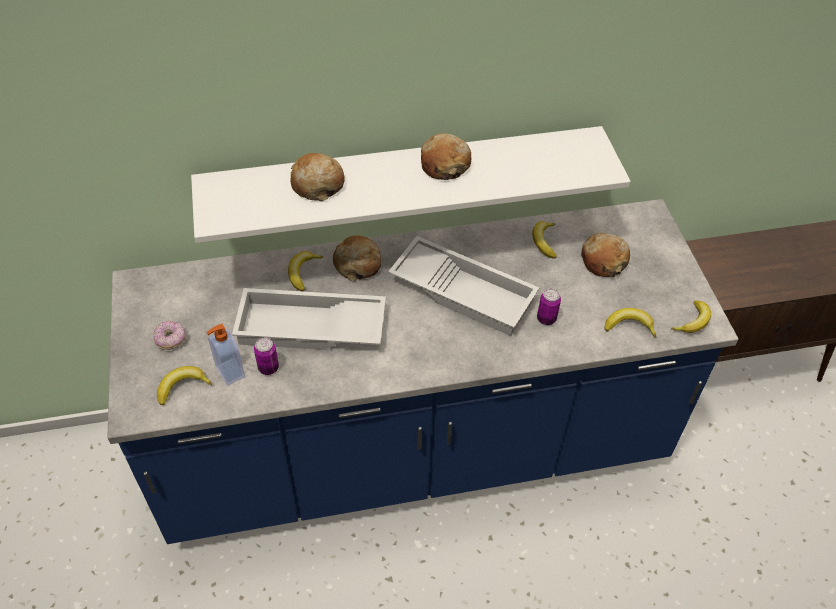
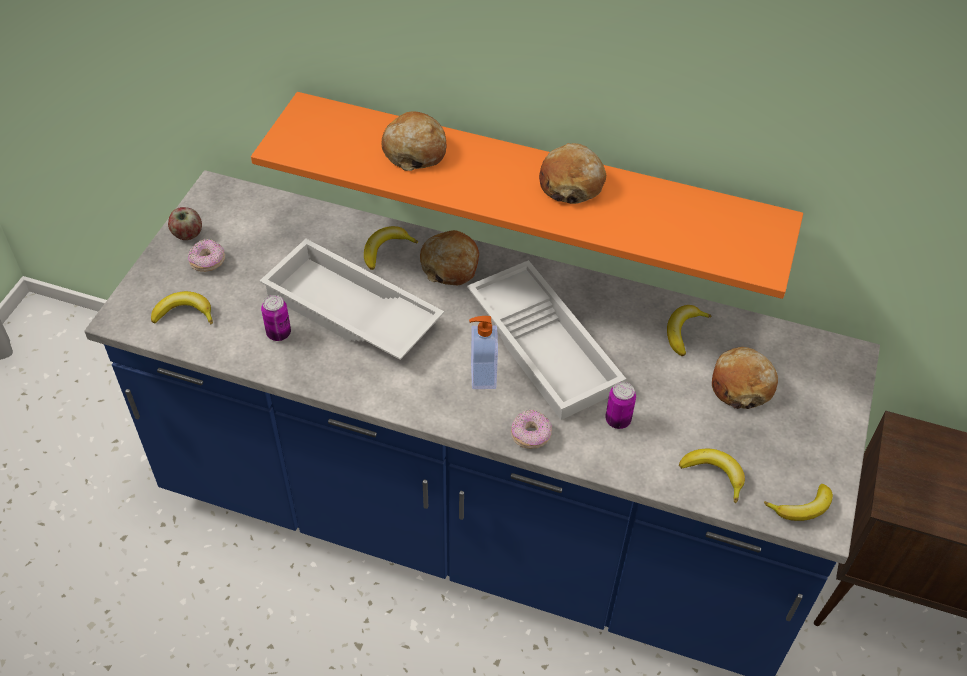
camera: 30 degrees right, 0 degrees up
white shelf [191,126,631,243] -> orange shelf [251,92,803,299]
soap dispenser [207,324,245,386] -> soap dispenser moved to [469,316,498,389]
none -> apple [168,207,202,240]
none -> donut [511,410,552,449]

